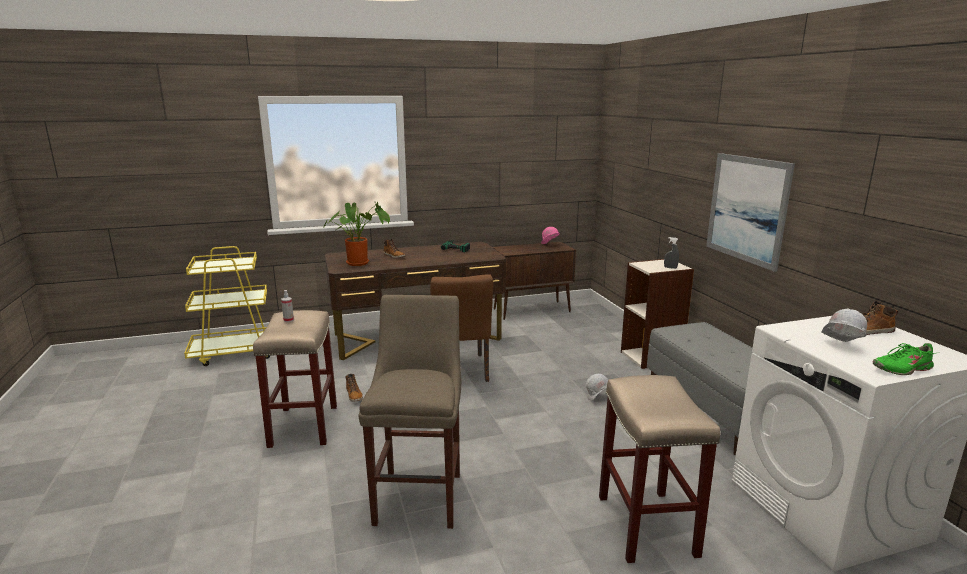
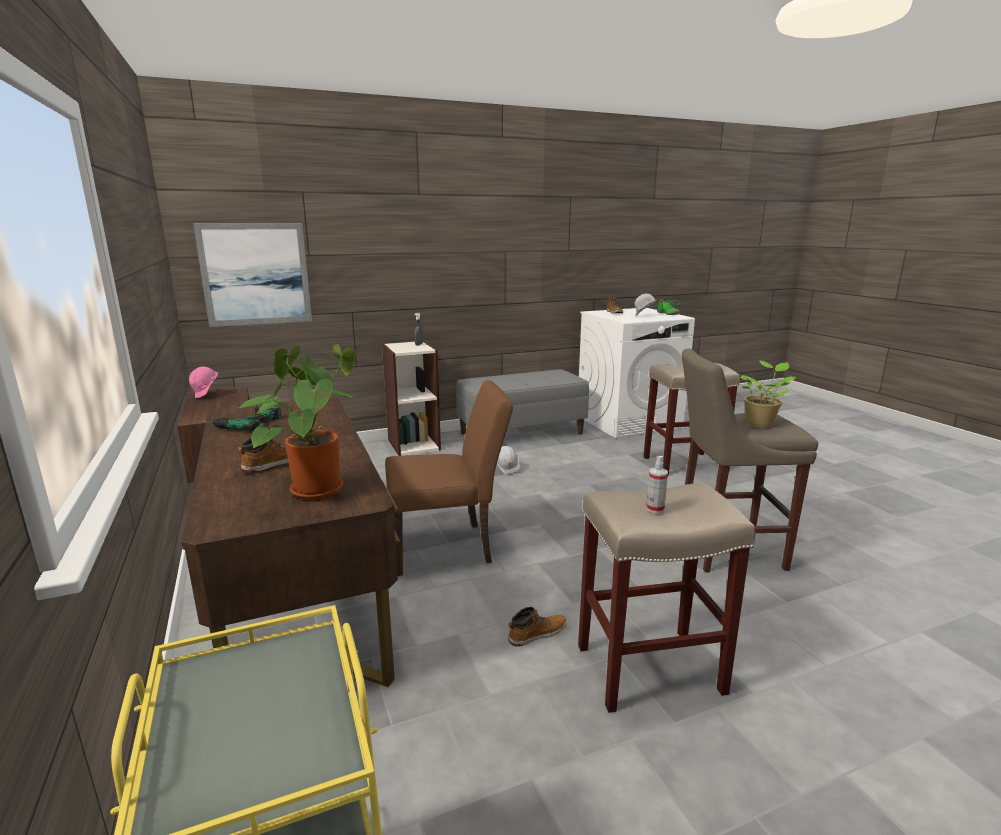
camera: 95 degrees left, 0 degrees up
picture [706,153,795,272] -> picture moved to [193,223,312,327]
none -> potted plant [738,361,796,428]

